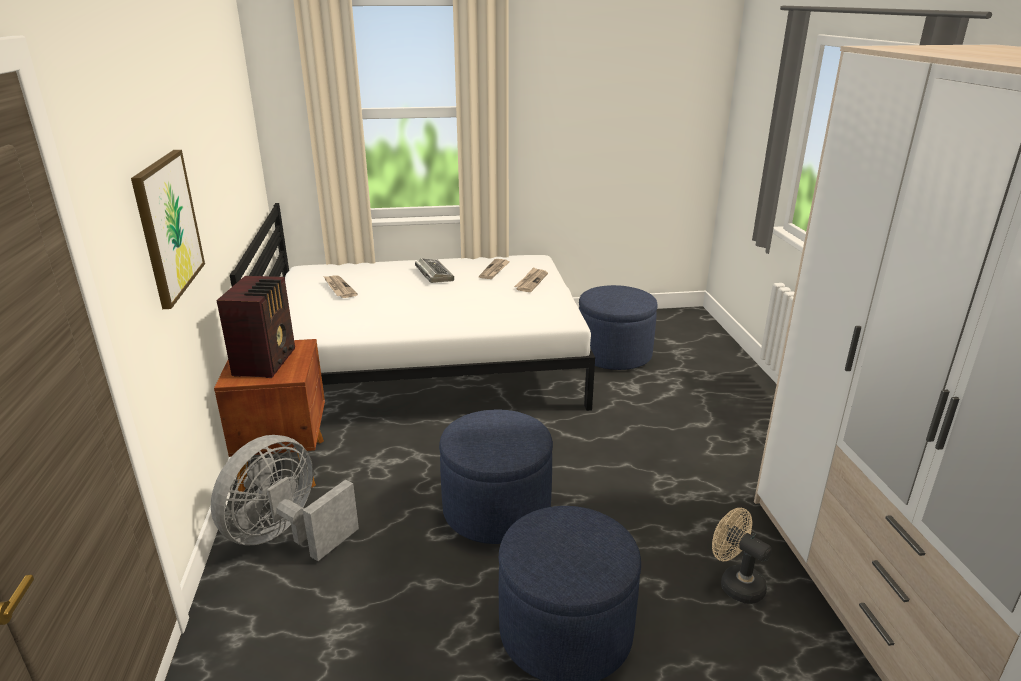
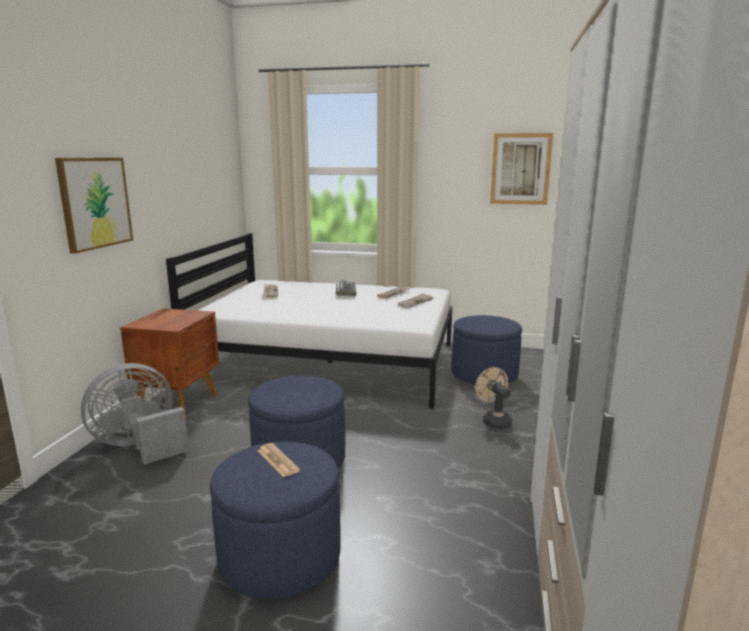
camera: 20 degrees right, 10 degrees down
radio [216,276,295,378] -> none
beige fan [712,508,772,604] -> beige fan moved to [475,367,512,429]
none -> newspaper [257,443,300,477]
none -> picture [490,133,553,205]

